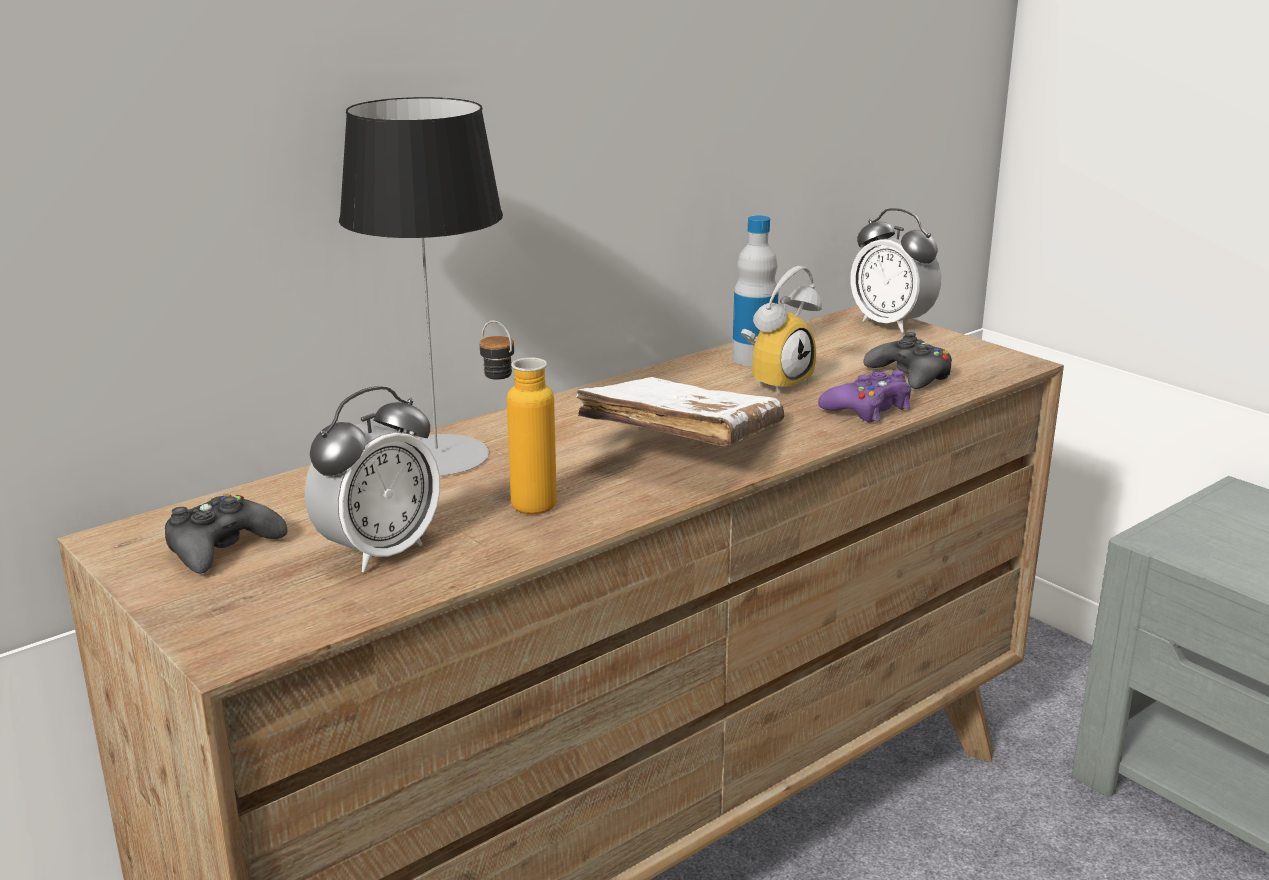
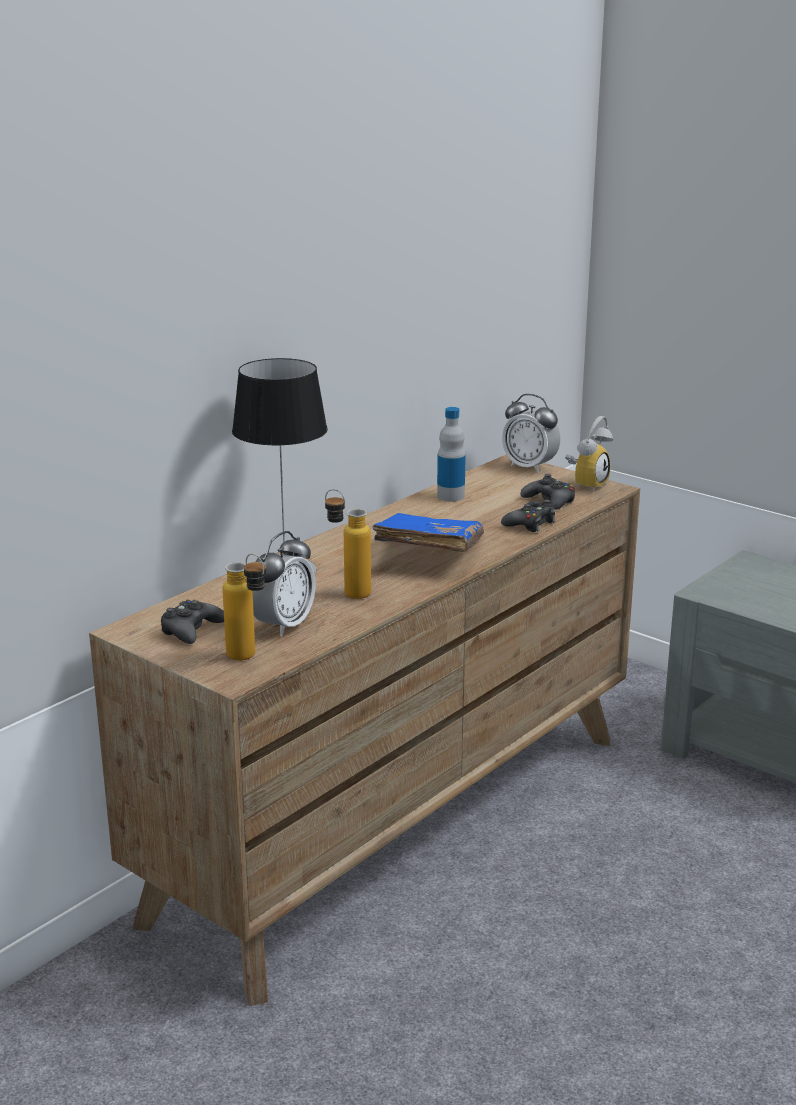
camera: 10 degrees left, 0 degrees up
white book [576,377,784,446] -> blue book [373,513,484,552]
alarm clock [741,266,822,395] -> alarm clock moved to [565,416,613,492]
purple game controller [818,370,911,423] -> black game controller [501,500,556,532]
none -> bottle [222,553,266,661]

